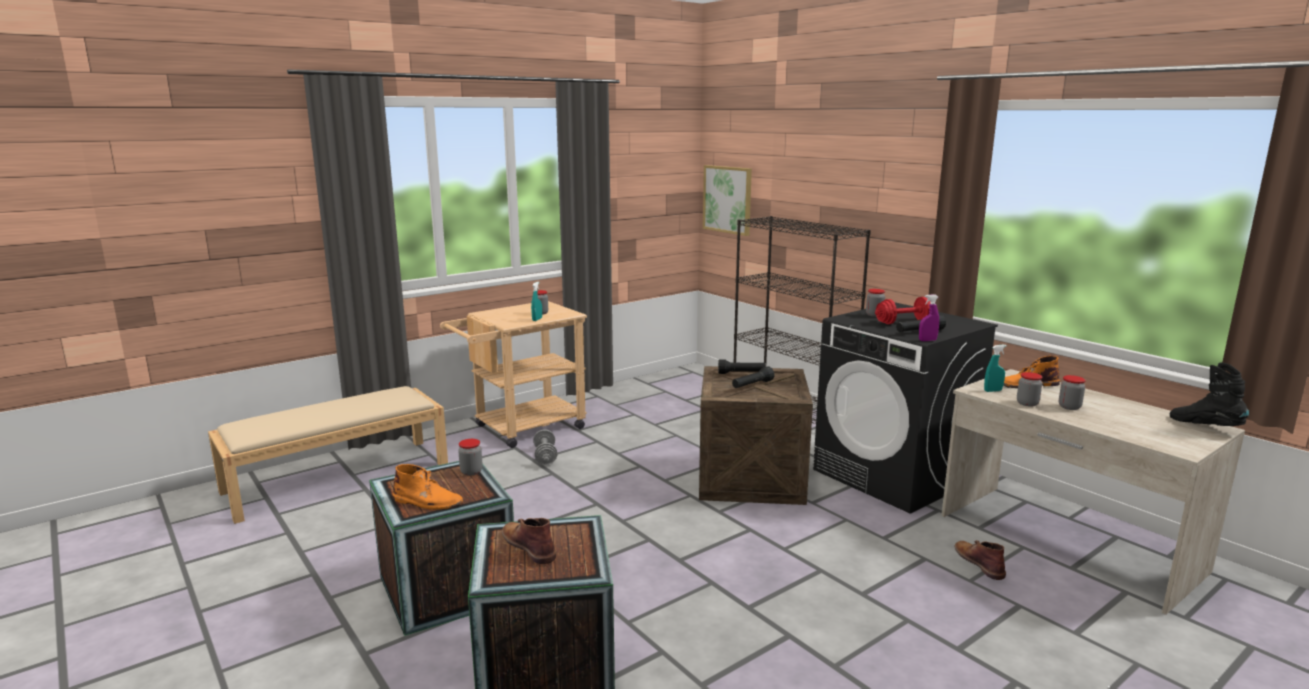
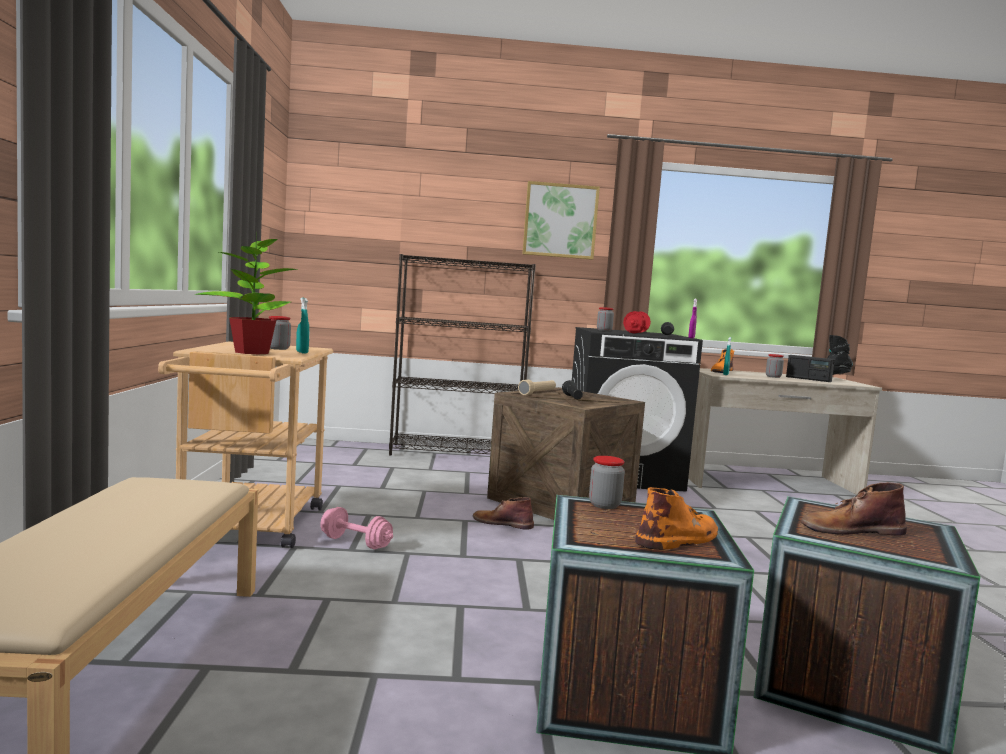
camera: 55 degrees left, 10 degrees down
grey dumbbell [533,429,558,465] -> pink dumbbell [320,507,393,549]
picture [703,165,752,236] -> picture moved to [522,181,600,260]
black flashlight [718,360,766,374] -> beige flashlight [518,380,556,395]
brown boot [955,540,1006,580] -> brown boot moved to [473,497,534,530]
jar [1017,372,1042,407] -> none
none -> potted plant [195,232,297,354]
none -> radio [786,355,835,382]

